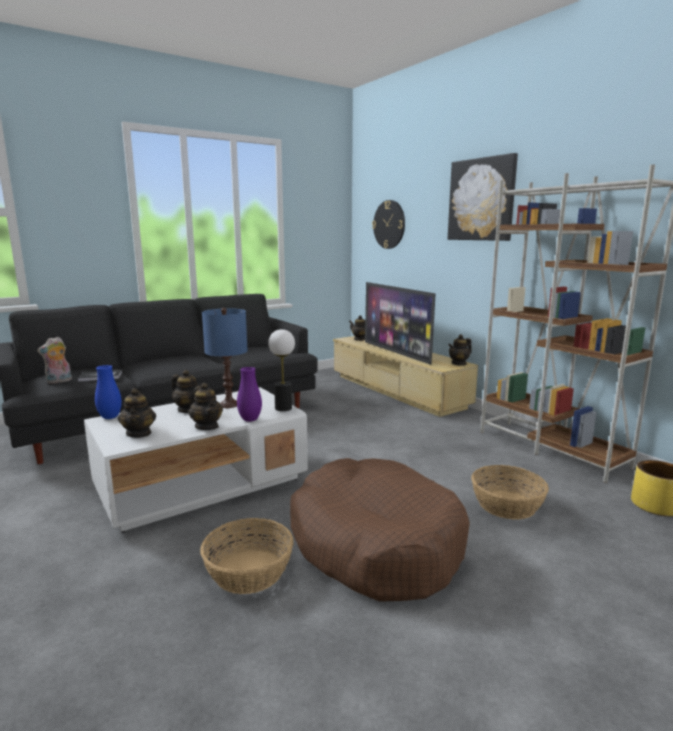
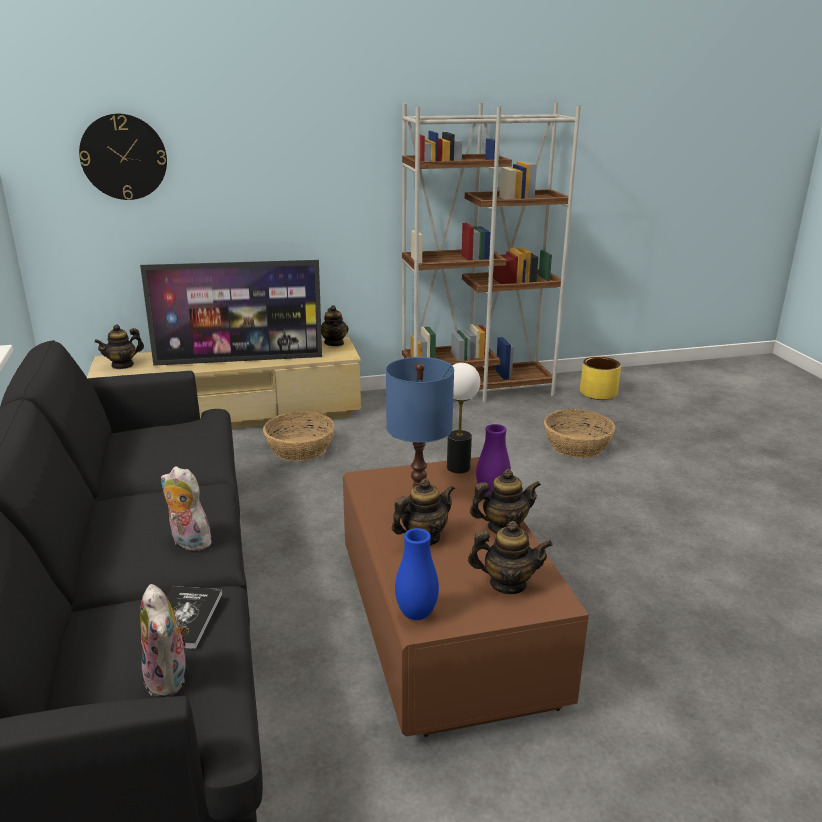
camera: 70 degrees left, 10 degrees up
white coffee table [84,387,308,533] -> brown coffee table [343,457,589,737]
basket [200,518,293,594] -> basket moved to [263,411,335,461]
brown dog bed [290,458,470,602] -> none
picture [448,153,518,241] -> none
none -> plush toy [161,466,213,551]

